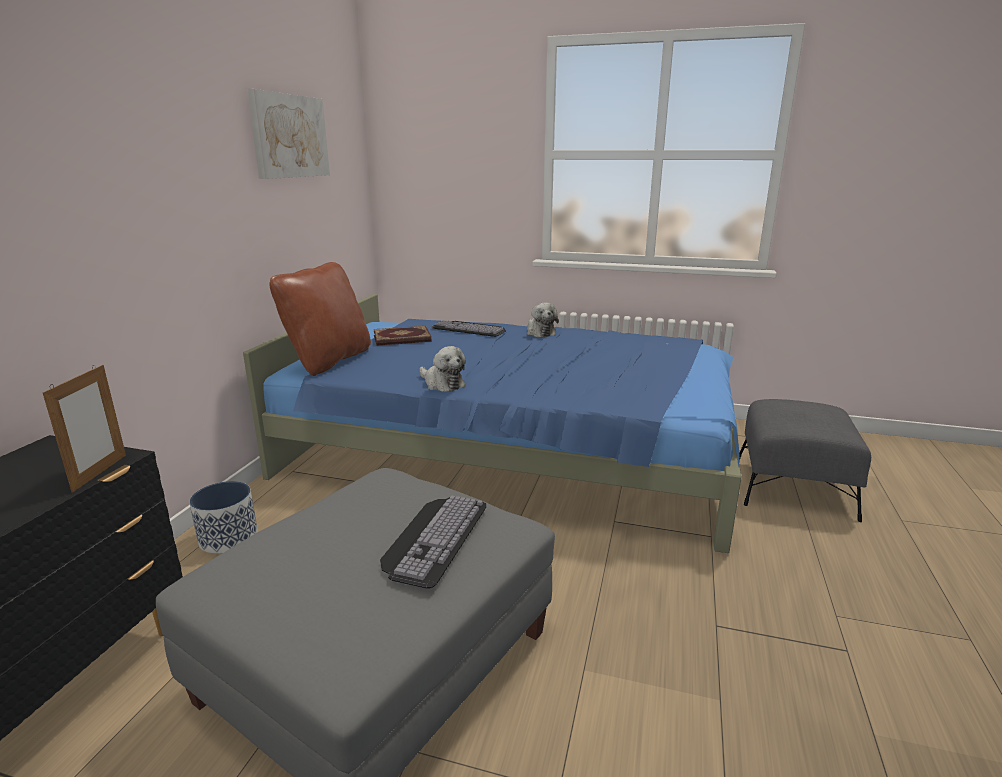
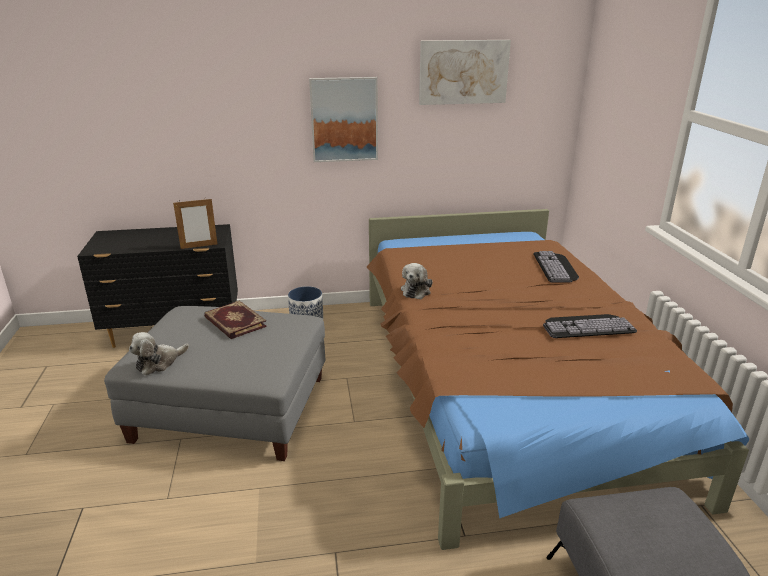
camera: 65 degrees right, 5 degrees up
blue bed [243,294,742,553] -> brown bed [367,209,749,550]
brown pillow [270,262,371,376] -> none
book [373,326,431,346] -> book moved to [204,300,267,339]
keyboard [380,496,486,589] -> keyboard moved to [543,314,637,338]
plush toy [527,302,559,338] -> plush toy moved to [129,332,189,375]
none -> picture [309,77,378,162]

